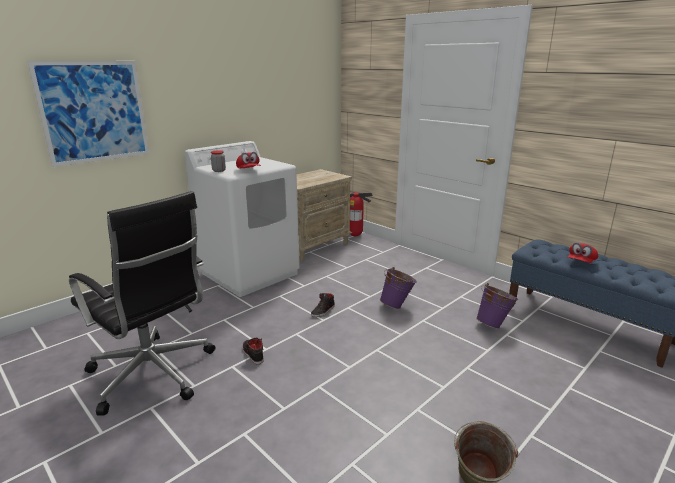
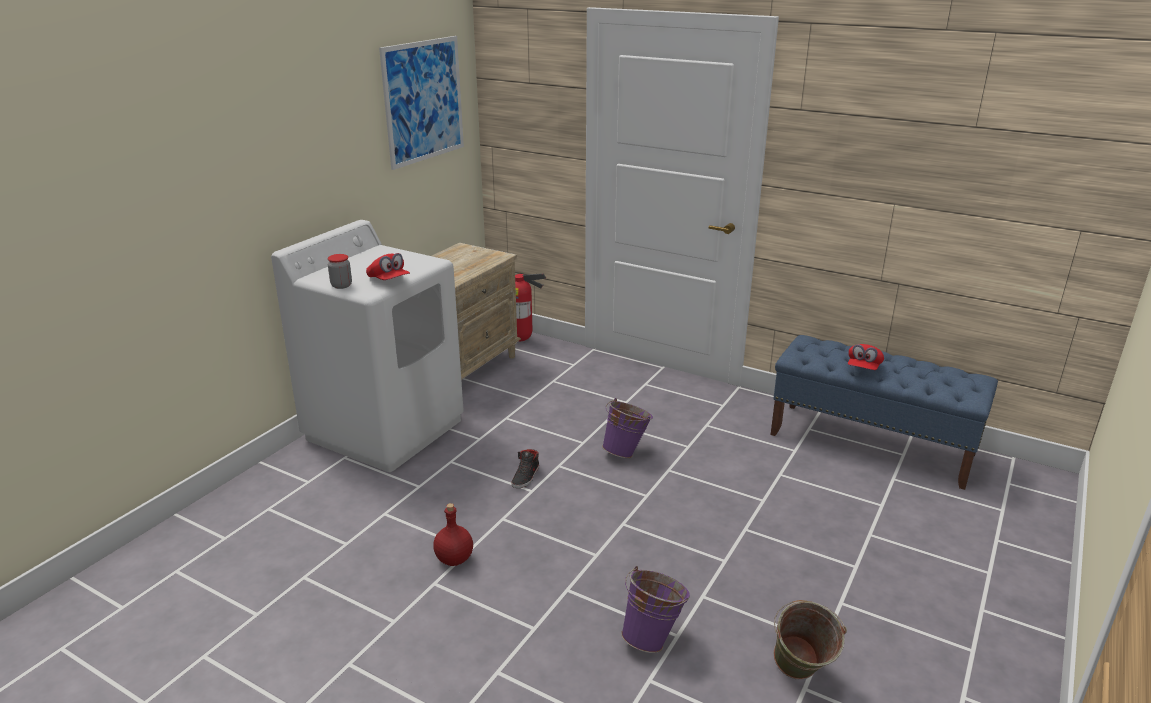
camera: 15 degrees left, 5 degrees up
picture [27,61,149,167] -> picture moved to [379,36,464,170]
black office chair [69,191,215,416] -> none
black shoe [243,338,264,364] -> red bottle [433,503,473,566]
purple bucket [476,283,518,329] -> purple bucket moved to [621,566,690,653]

